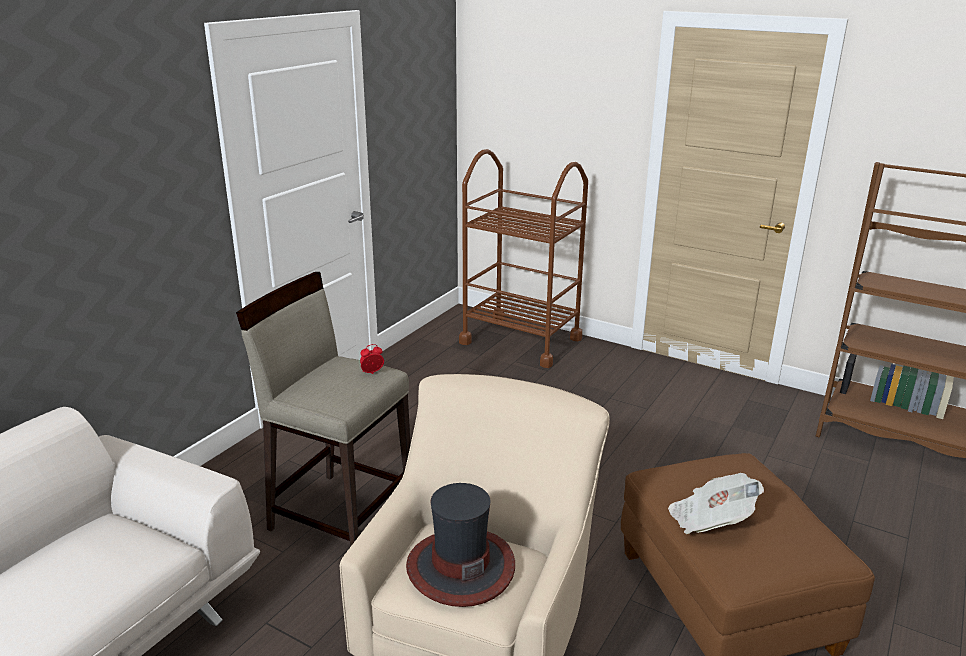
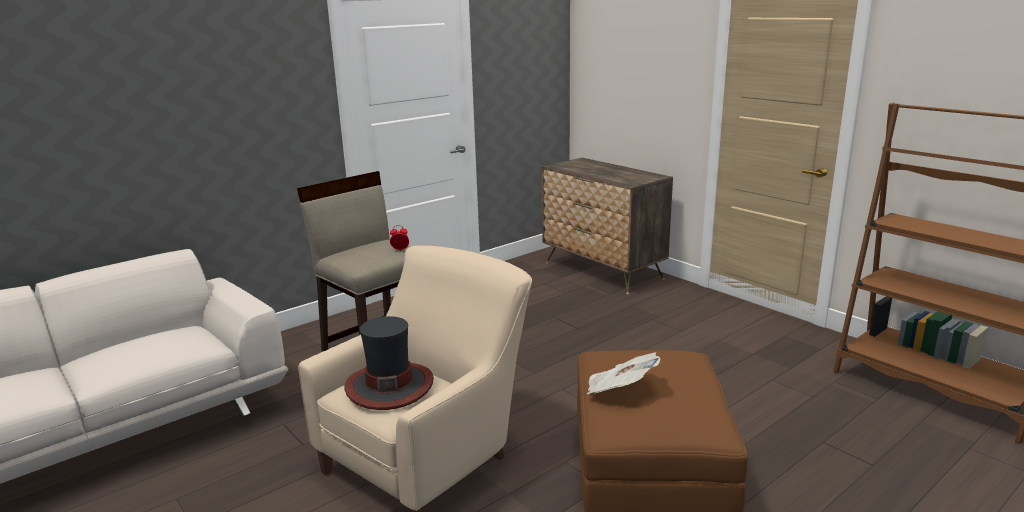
camera: 20 degrees right, 5 degrees down
brown cart [459,149,588,368] -> dresser [542,158,673,294]

